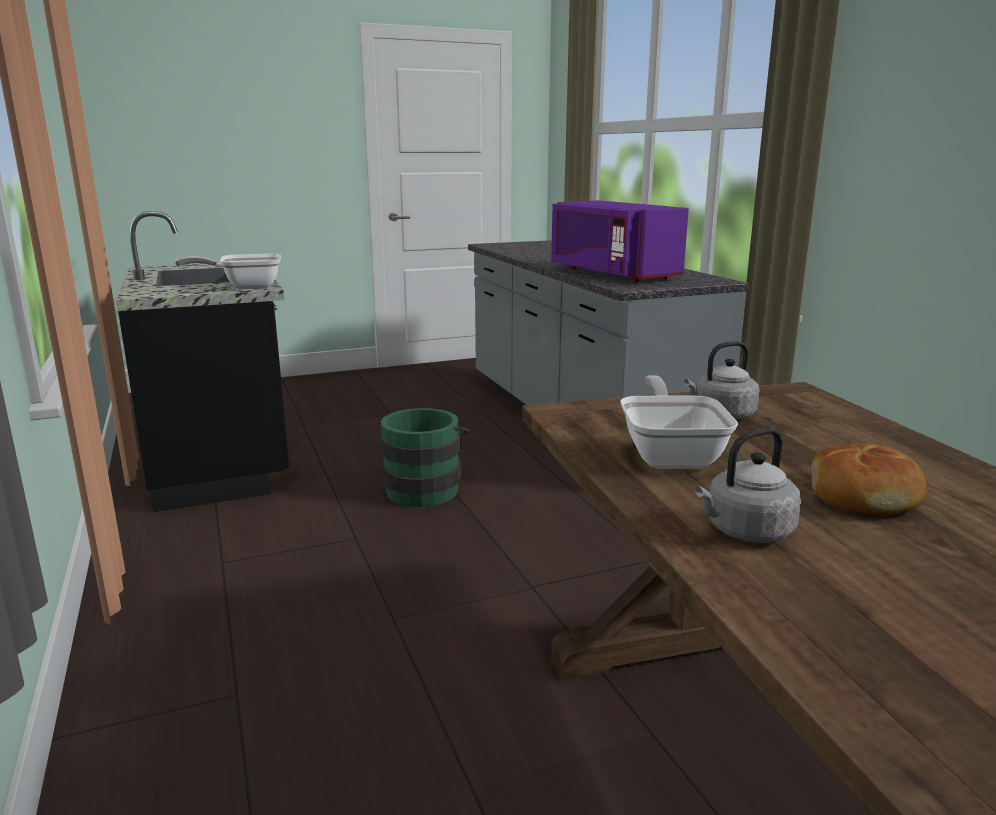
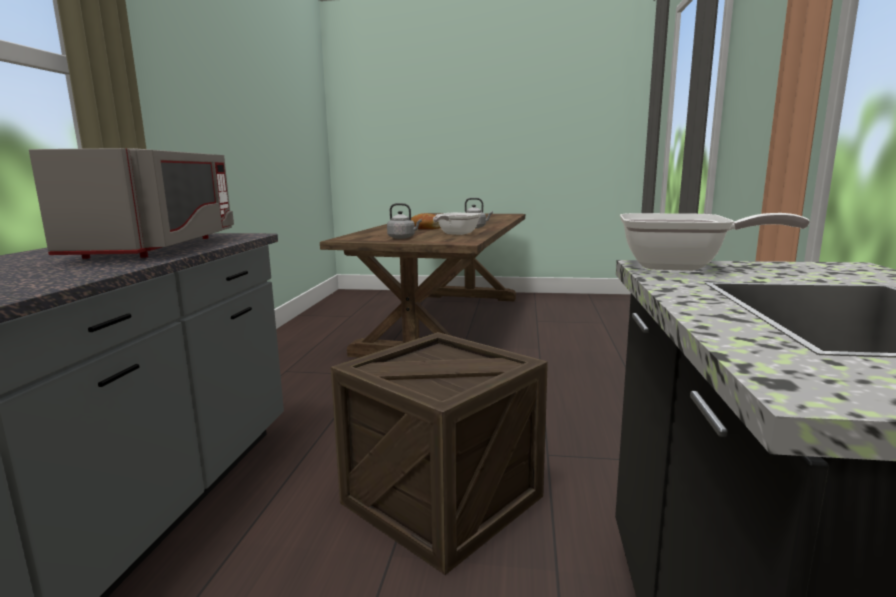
camera: 150 degrees left, 5 degrees down
green bucket [377,408,470,507] -> crate [331,332,548,575]
purple microwave [551,200,689,282] -> grey microwave [29,148,234,259]

